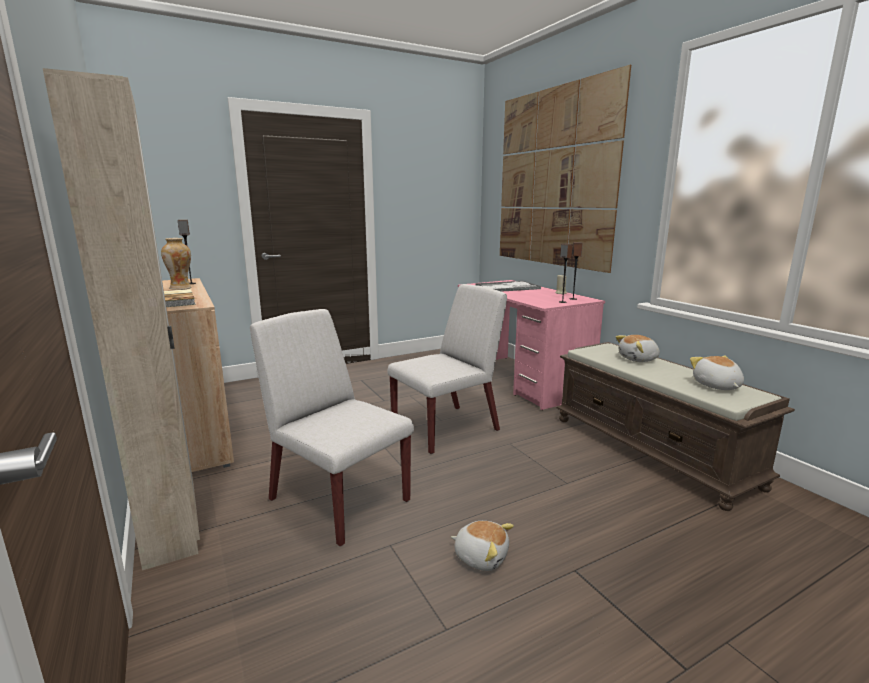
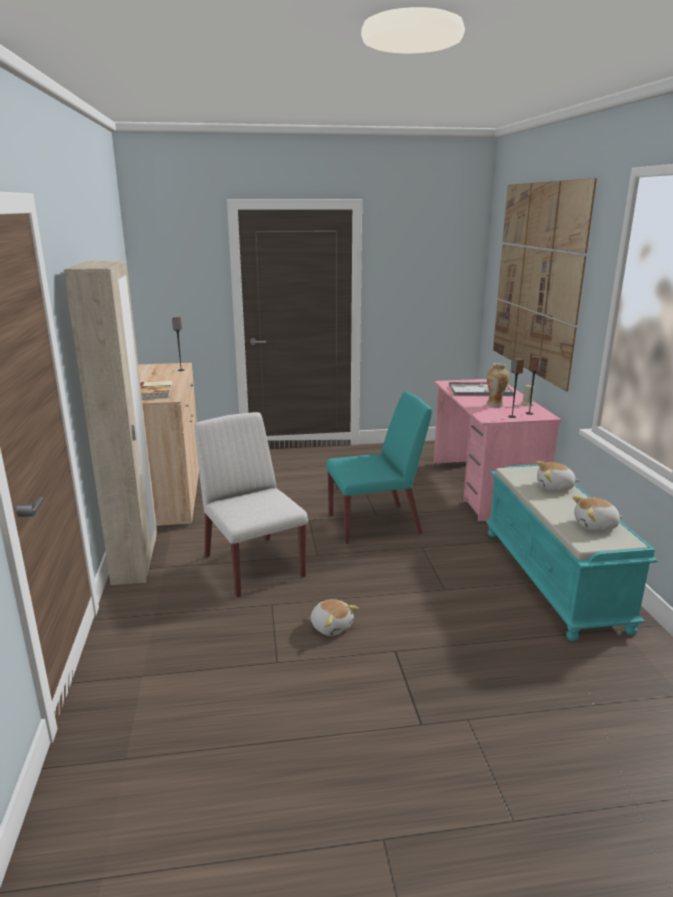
camera: 20 degrees right, 5 degrees up
vase [161,238,191,290] -> vase moved to [487,363,510,407]
white chair [387,284,507,454] -> turquoise chair [326,391,432,544]
brown bench [556,342,795,511] -> turquoise bench [486,464,658,641]
plush toy [690,356,744,390] -> plush toy turned 105 degrees counterclockwise [572,496,623,531]

